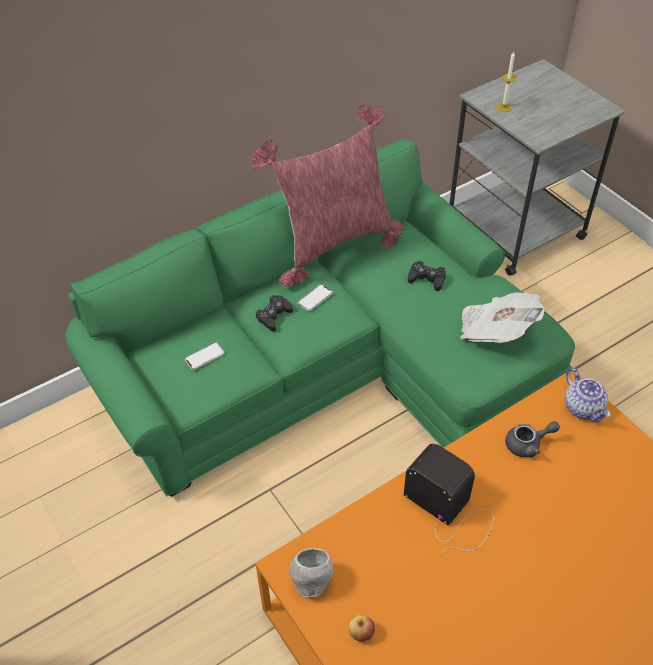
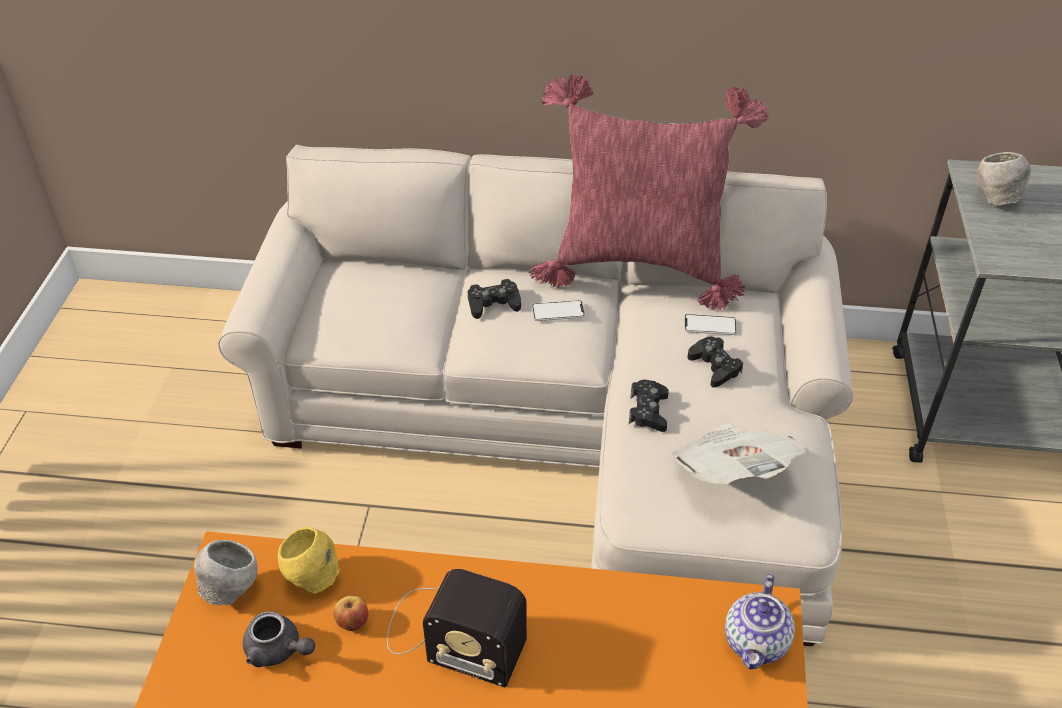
camera: 40 degrees right, 5 degrees down
green sofa [66,138,575,497] -> beige sofa [218,145,853,646]
phone [184,342,225,370] -> phone moved to [684,314,737,335]
apple [349,615,375,642] -> apple moved to [333,596,368,631]
radio [404,444,494,554] -> radio turned 120 degrees clockwise [387,569,527,687]
candle [496,51,517,112] -> grey bowl [977,152,1031,207]
grey teapot [505,421,560,457] -> grey teapot moved to [243,611,315,667]
none -> yellow bowl [278,527,340,593]
none -> black game controller [629,380,669,432]

